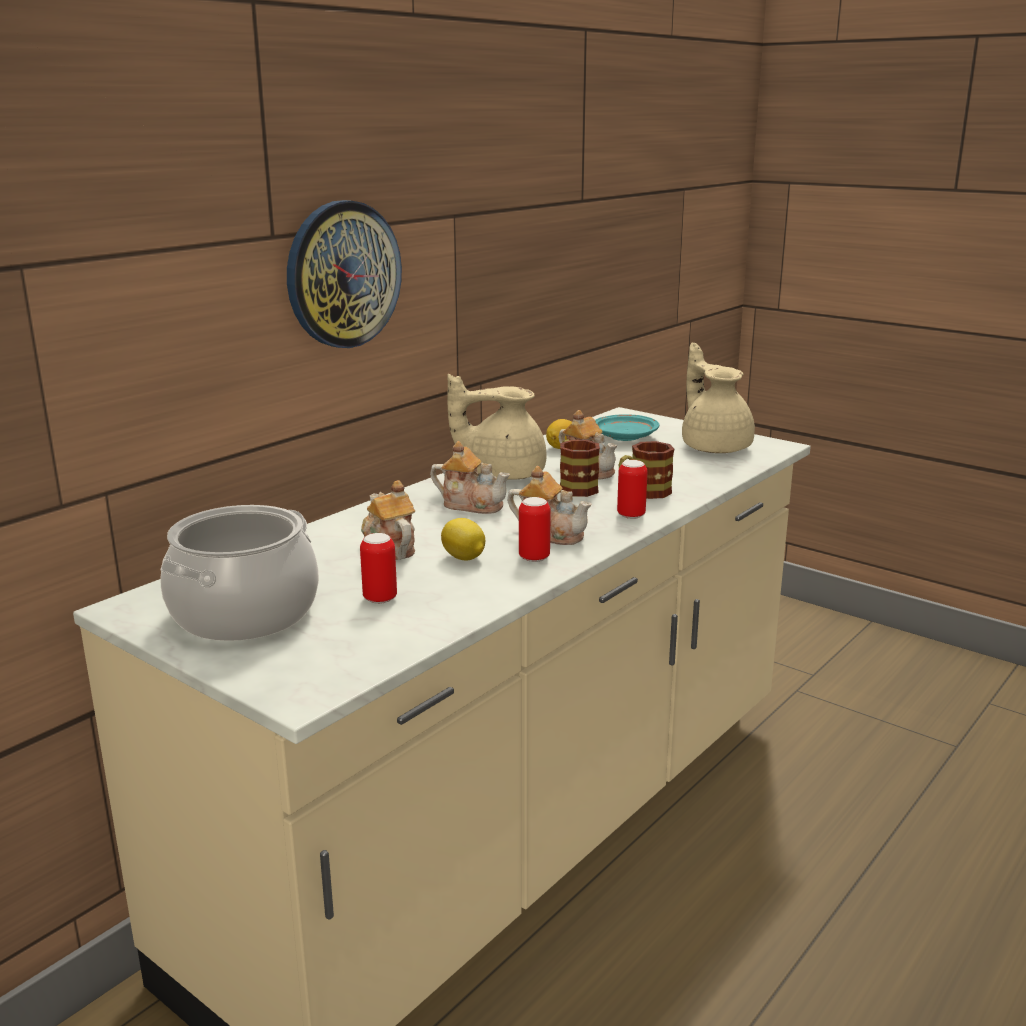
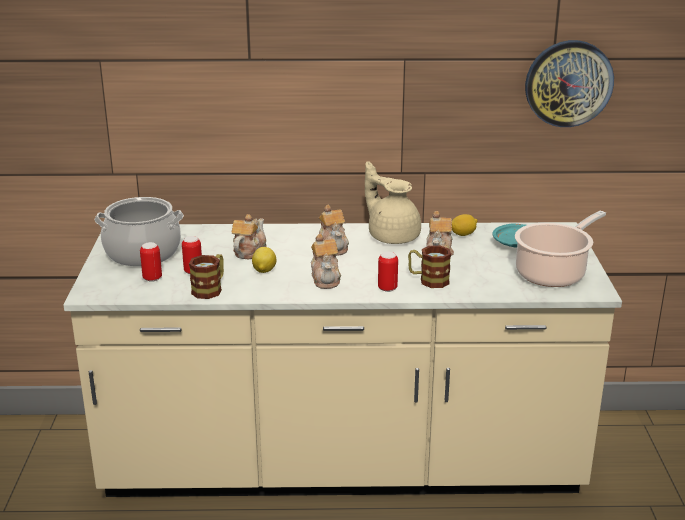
camera: 50 degrees right, 5 degrees up
wall clock [287,200,402,348] -> wall clock moved to [525,40,614,127]
can [519,497,551,562] -> can moved to [140,242,162,282]
mug [560,440,600,497] -> mug moved to [189,254,224,299]
beige teapot [682,343,755,453] -> cooking pot [515,211,606,287]

